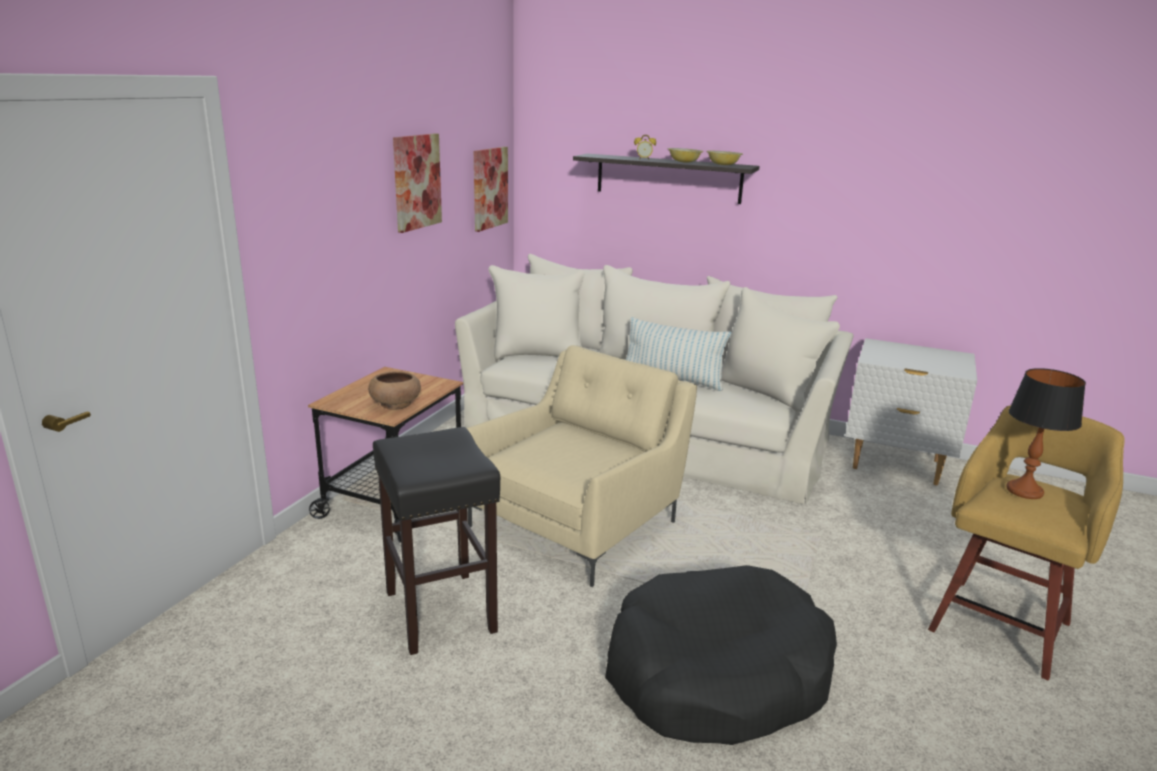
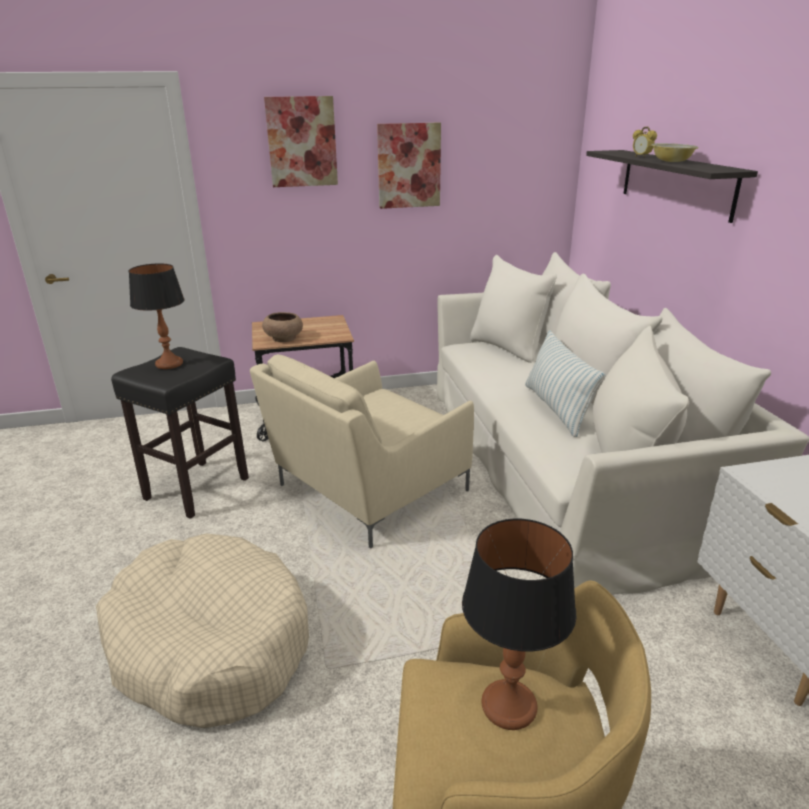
camera: 55 degrees right, 5 degrees up
beige armchair [467,345,697,587] -> beige armchair turned 135 degrees clockwise [250,354,474,549]
picture [474,147,508,232] -> picture moved to [264,96,338,187]
black dog bed [605,565,837,745] -> beige dog bed [96,533,309,728]
bowl [706,151,743,165] -> none
none -> table lamp [129,263,184,369]

